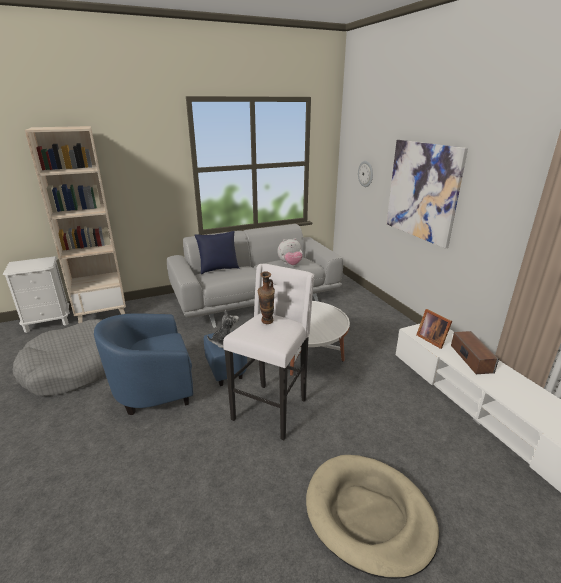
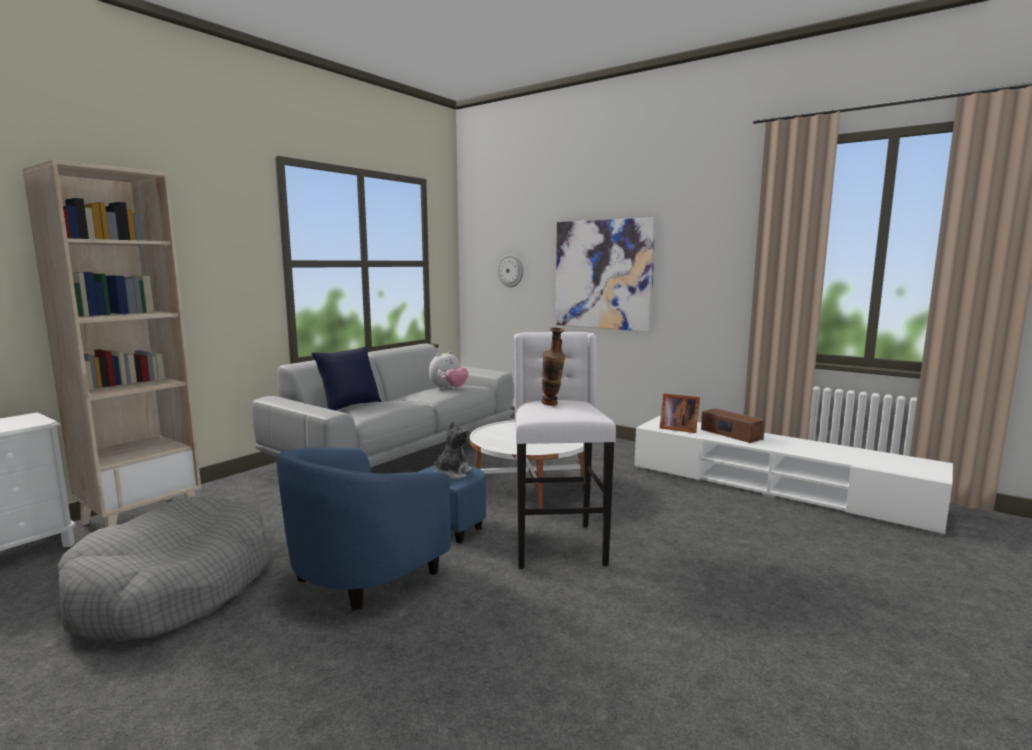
camera: 30 degrees left, 15 degrees down
beige dog bed [306,455,439,579] -> none

